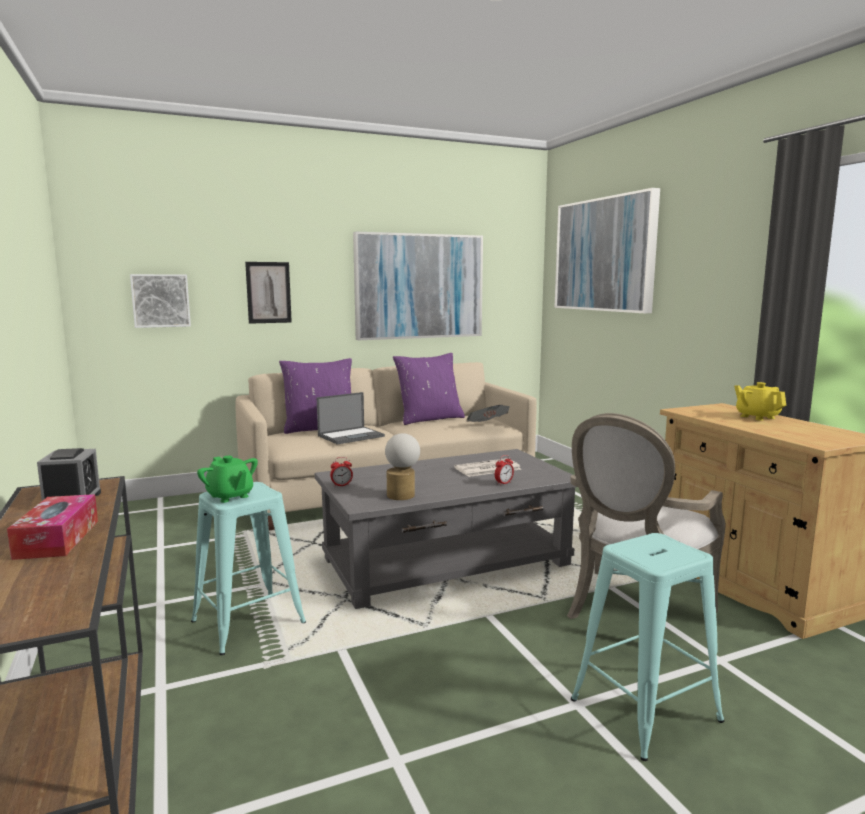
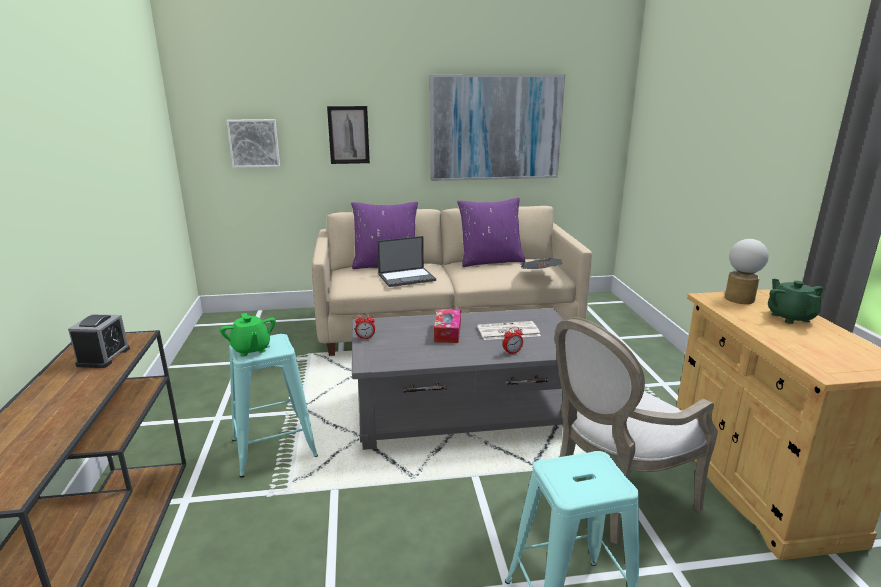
camera: 15 degrees right, 10 degrees up
tissue box [7,494,98,560] -> tissue box moved to [434,309,461,343]
table lamp [385,433,420,500] -> table lamp moved to [725,239,769,304]
picture [554,188,660,313] -> none
yellow teapot [734,382,786,421] -> green teapot [768,279,823,324]

